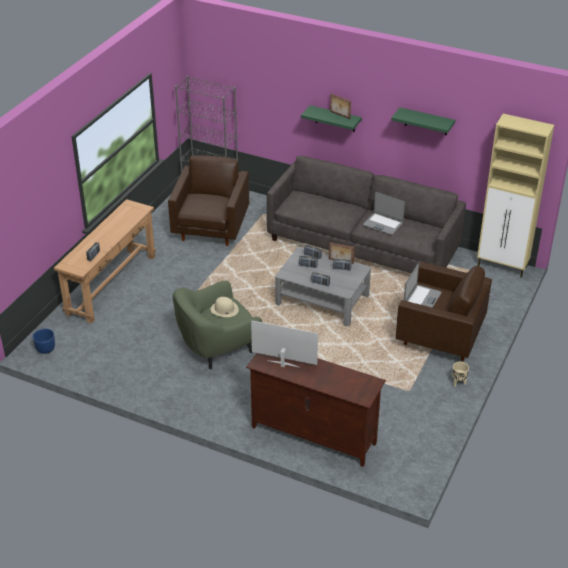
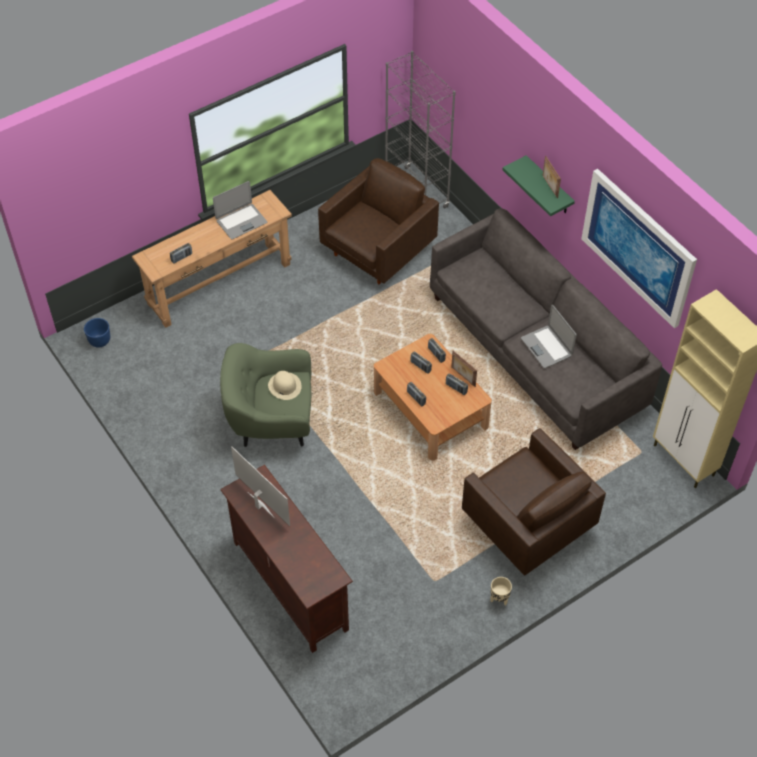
camera: 30 degrees right, 15 degrees up
grey coffee table [275,247,371,326] -> brown coffee table [374,334,492,461]
green shelf [391,107,455,135] -> picture [581,169,697,328]
laptop [404,264,442,308] -> laptop moved to [213,181,267,239]

